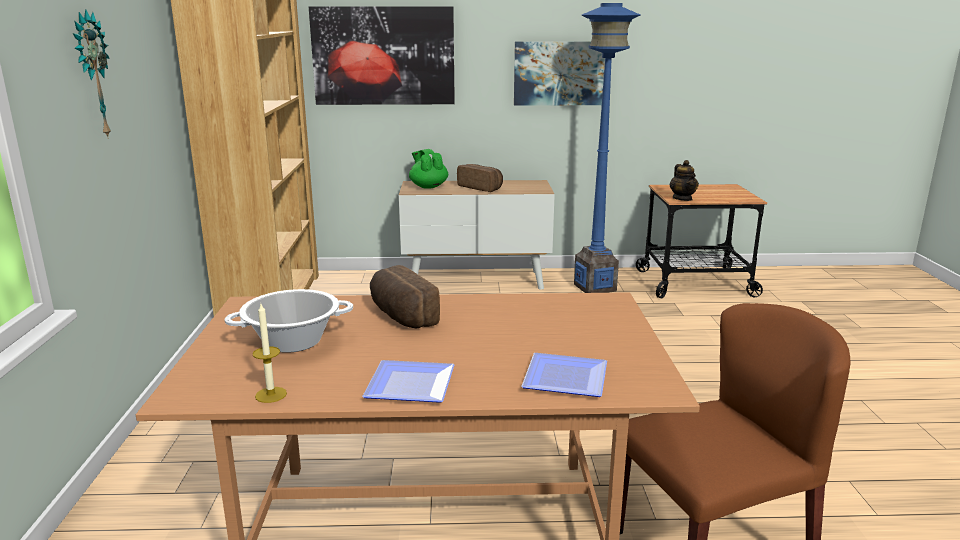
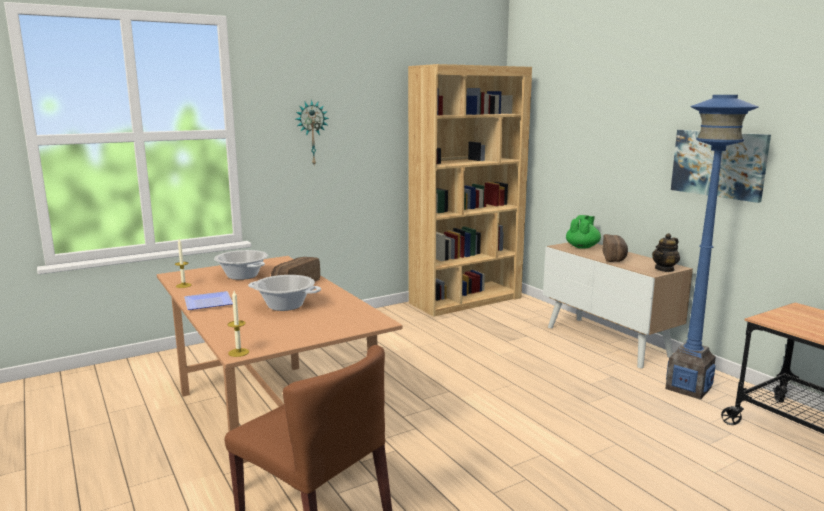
camera: 60 degrees right, 5 degrees down
picture [309,6,455,105] -> none
plate [521,353,607,397] -> none
teapot [670,160,699,201] -> teapot moved to [652,233,680,272]
none -> candle [228,291,249,357]
none -> cooking pot [248,275,321,311]

